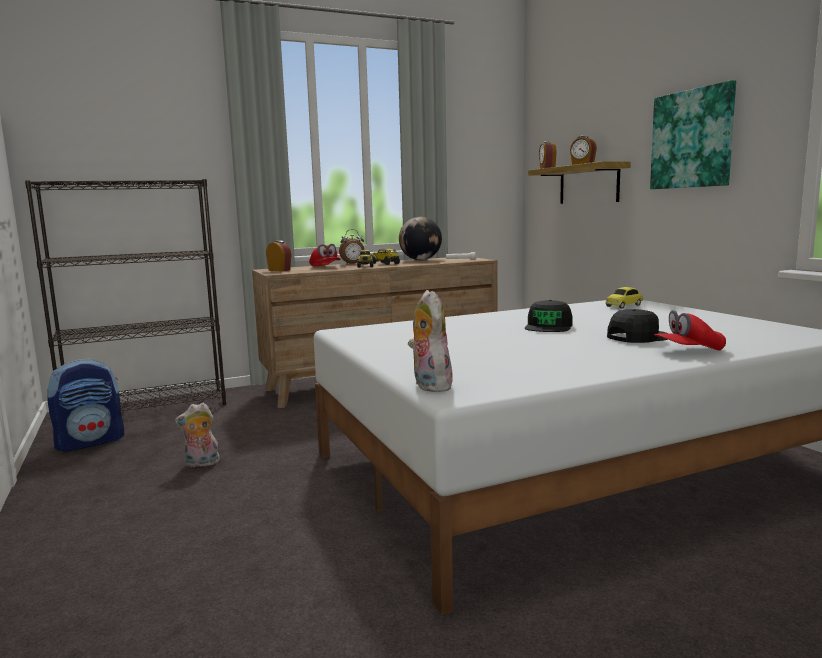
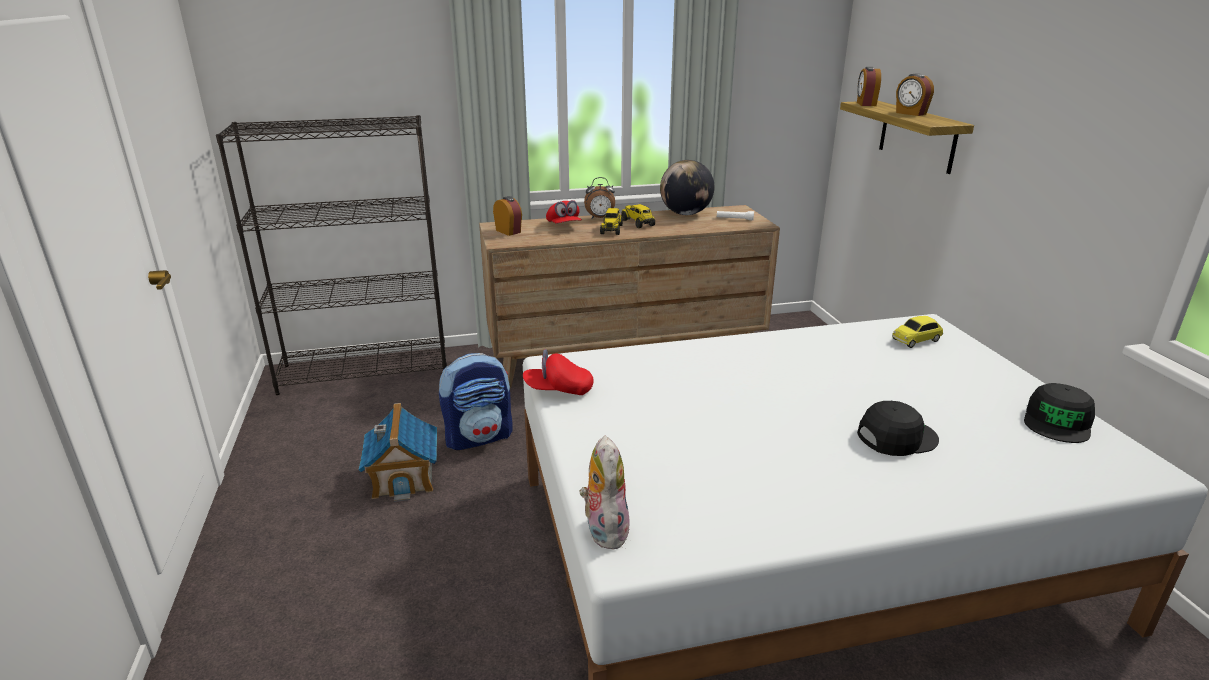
camera: 10 degrees right, 15 degrees up
backpack [47,359,124,451] -> backpack moved to [439,353,513,450]
plush toy [175,402,221,468] -> toy house [358,403,437,502]
black cap [525,300,573,332] -> black cap moved to [1024,383,1095,443]
picture [650,80,736,189] -> none
red cap [654,310,726,351] -> red cap moved to [523,349,594,395]

